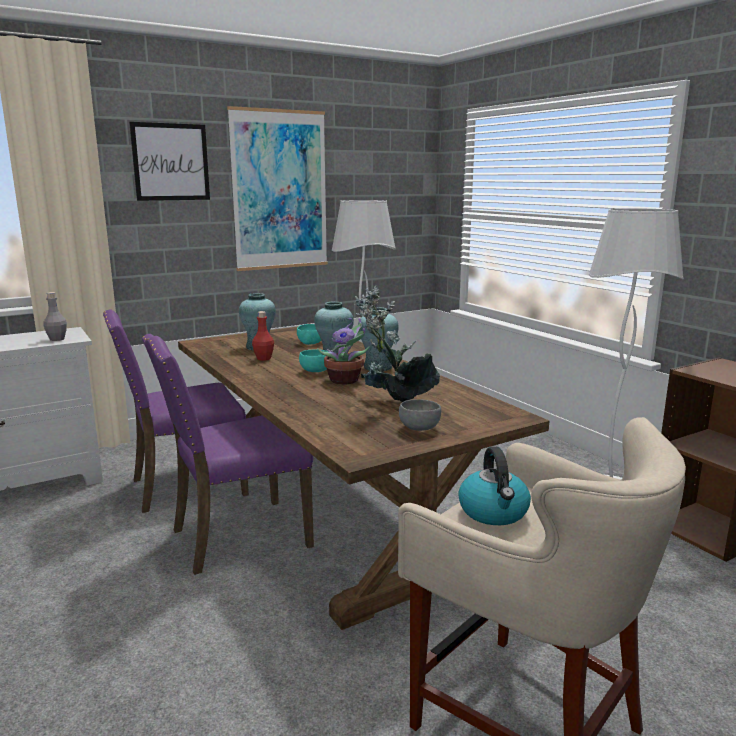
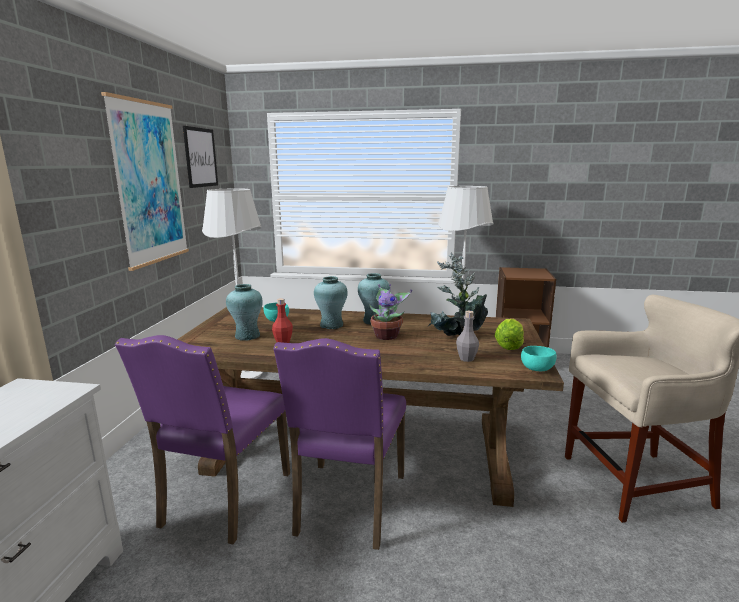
camera: 50 degrees left, 0 degrees up
grey bottle [43,292,67,341] -> grey bottle moved to [456,311,479,362]
picture [129,122,210,201] -> picture moved to [183,126,218,188]
turquoise bowl [299,349,329,372] -> turquoise bowl moved to [521,346,557,371]
grey bowl [399,399,441,431] -> lettuce [494,319,524,350]
kettle [458,447,531,525] -> none

